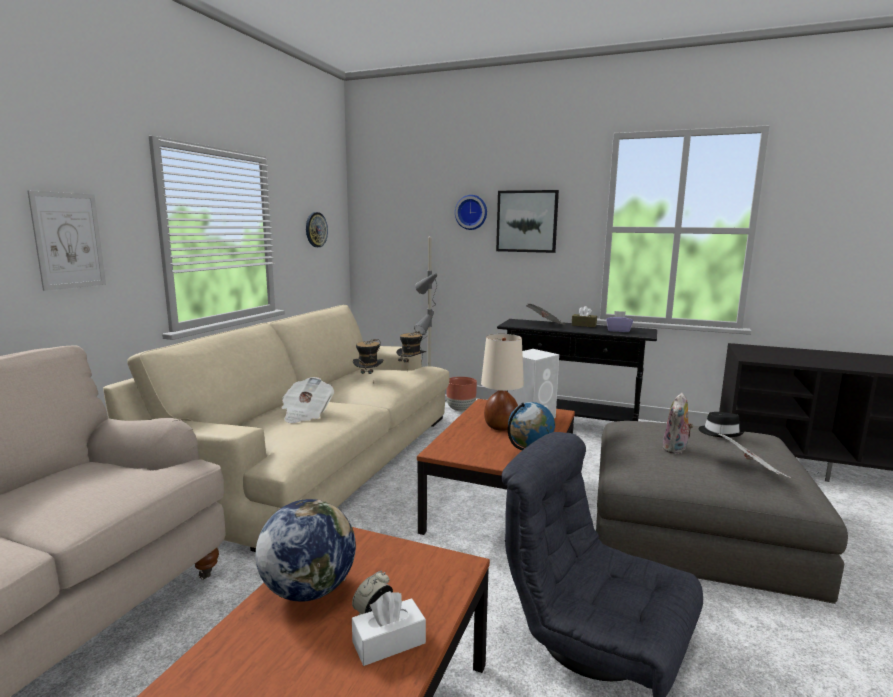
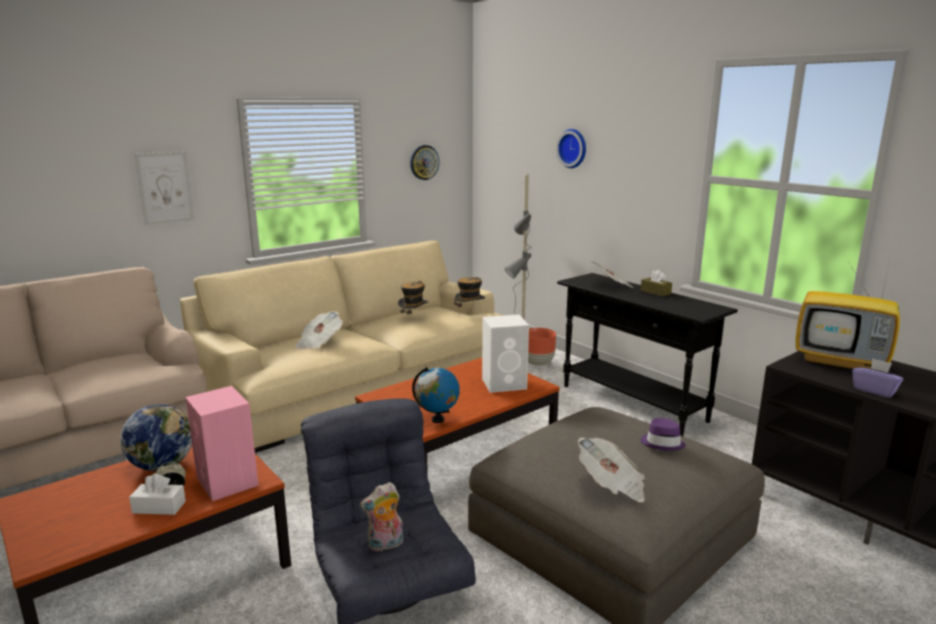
camera: 30 degrees right, 5 degrees up
beige table lamp [481,334,524,431] -> none
picture [496,190,559,253] -> none
purple tissue box [606,311,633,332] -> purple tissue box moved to [853,358,904,398]
plush toy [662,393,694,454] -> plush toy moved to [360,482,403,553]
black hat [699,412,744,437] -> purple hat [641,418,686,451]
none -> pink speaker [185,386,259,501]
none -> television [795,255,900,369]

